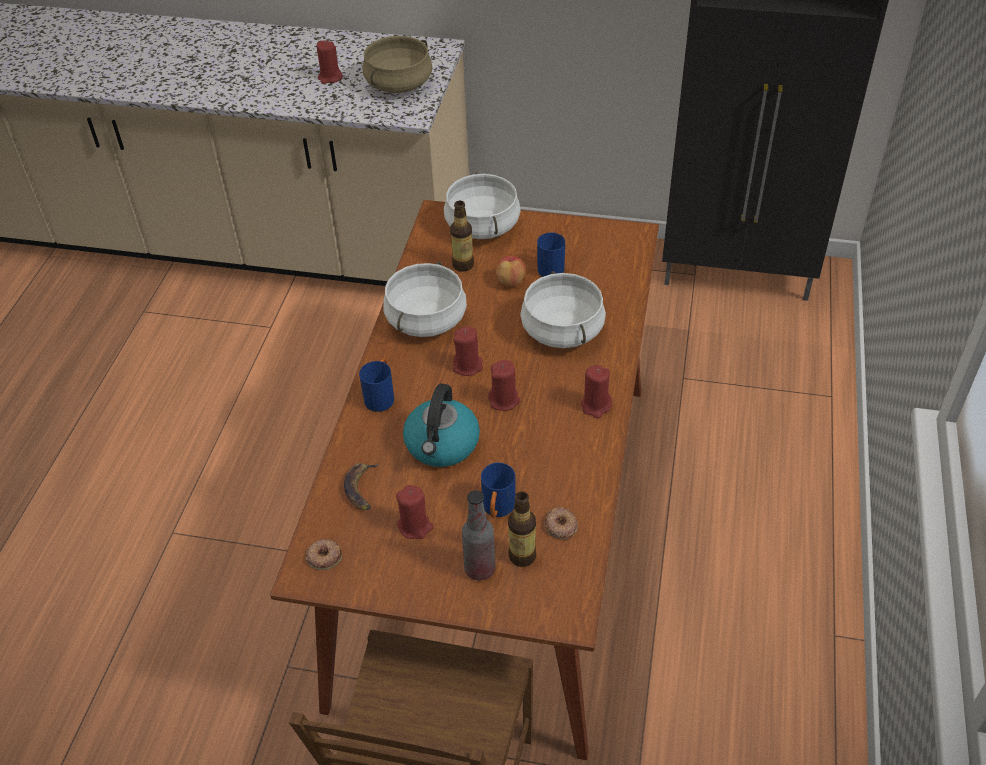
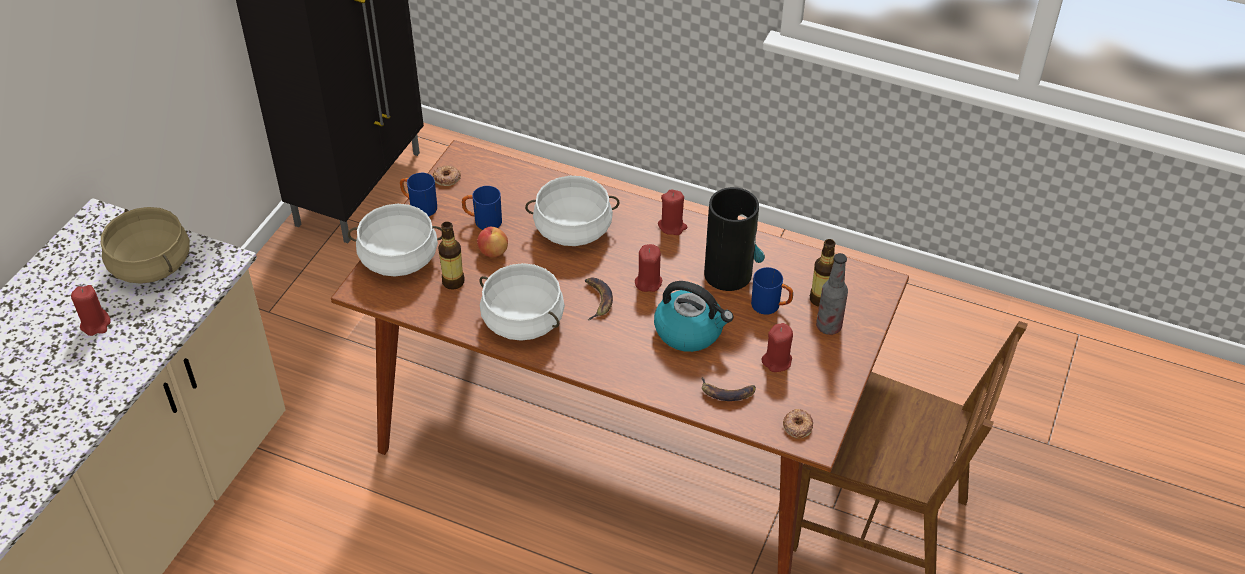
camera: 80 degrees left, 0 degrees up
blue mug [359,358,394,412] -> blue mug moved to [400,173,437,217]
red candle [453,326,483,376] -> banana [585,278,613,320]
donut [544,507,578,540] -> donut moved to [433,165,461,186]
none -> vase [704,187,765,291]

